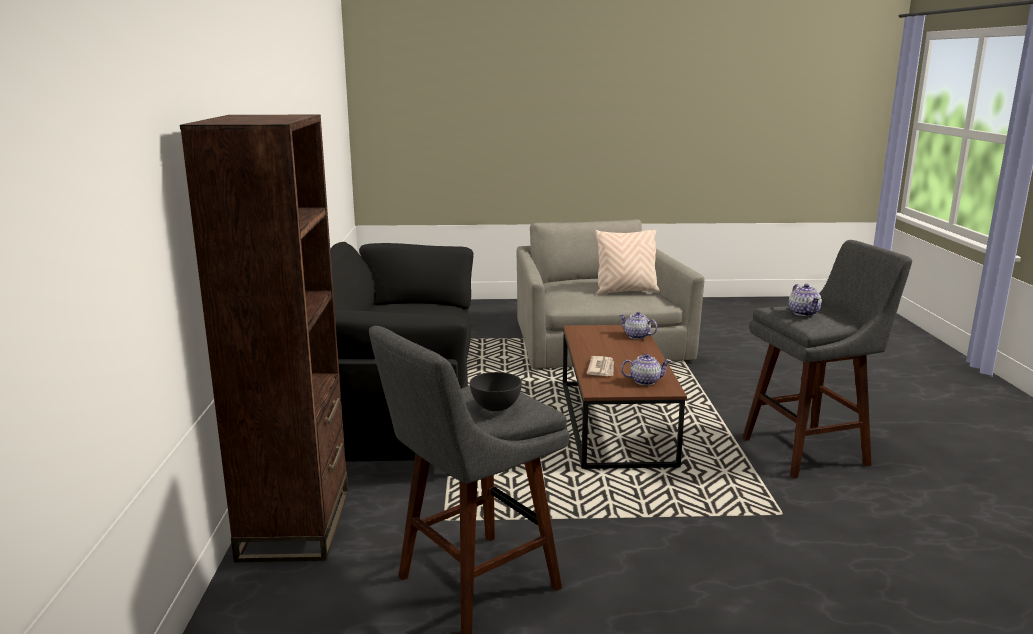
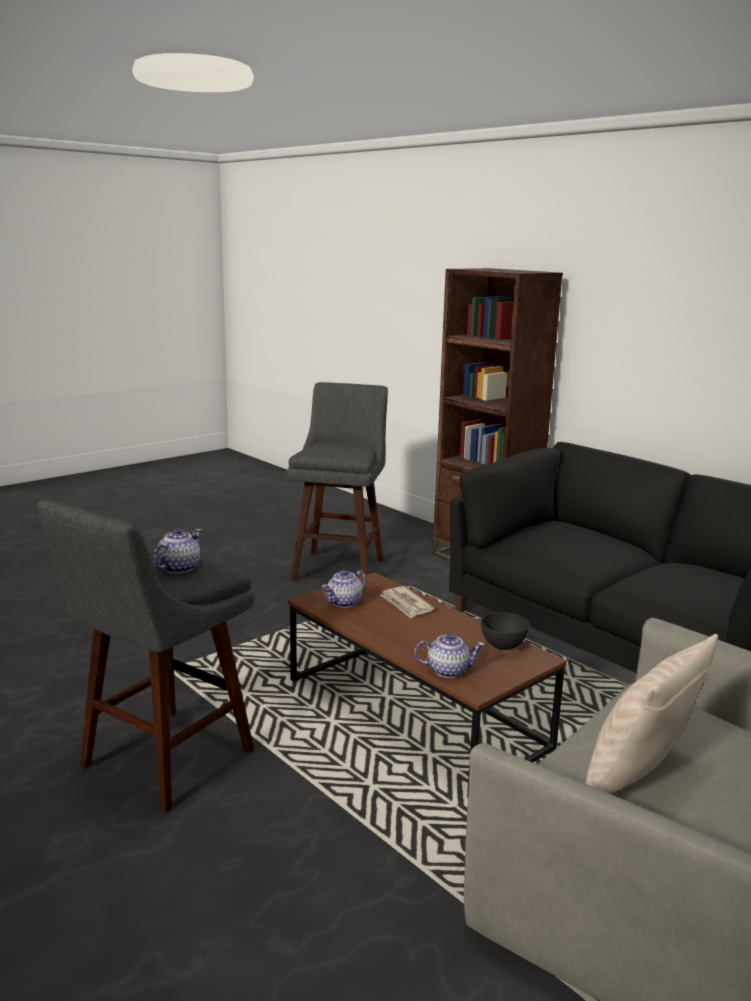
camera: 140 degrees right, 0 degrees up
grey bowl [470,372,522,411] -> grey bowl moved to [481,612,529,650]
teapot [789,284,822,316] -> teapot turned 75 degrees clockwise [152,529,201,574]

